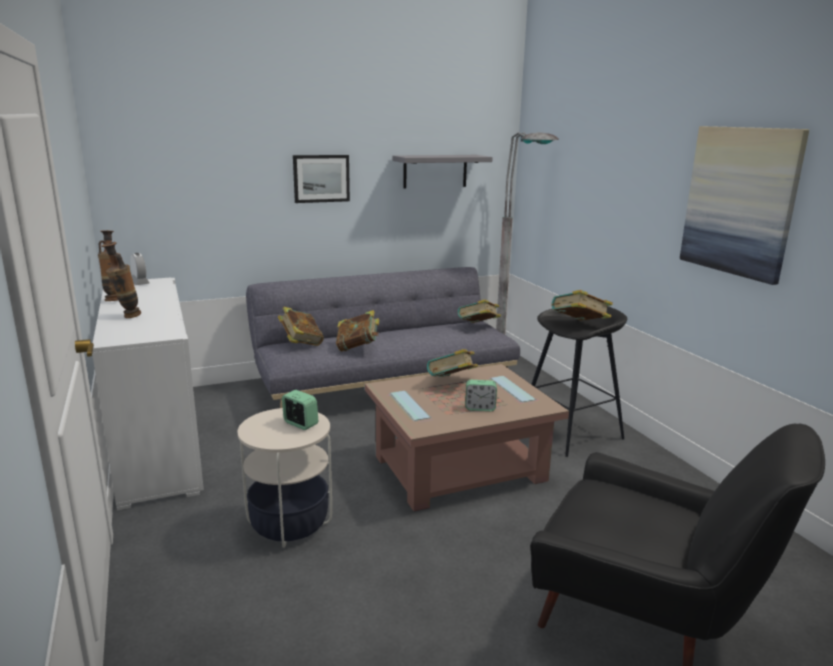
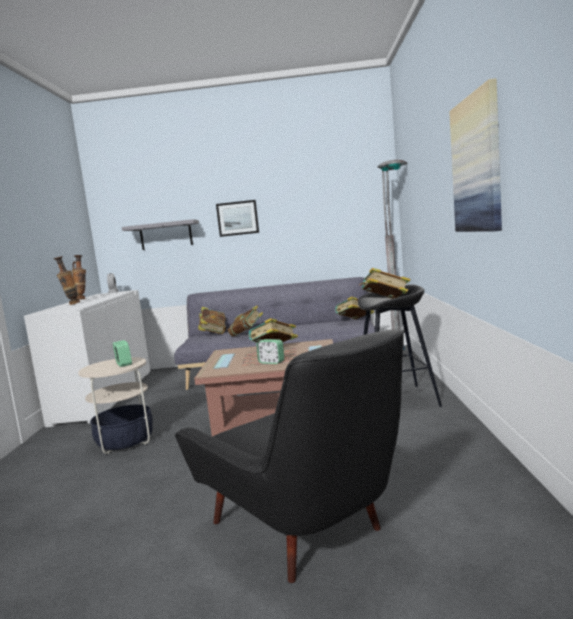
camera: 25 degrees right, 10 degrees down
grey shelf [392,155,493,188] -> grey shelf moved to [122,219,199,250]

